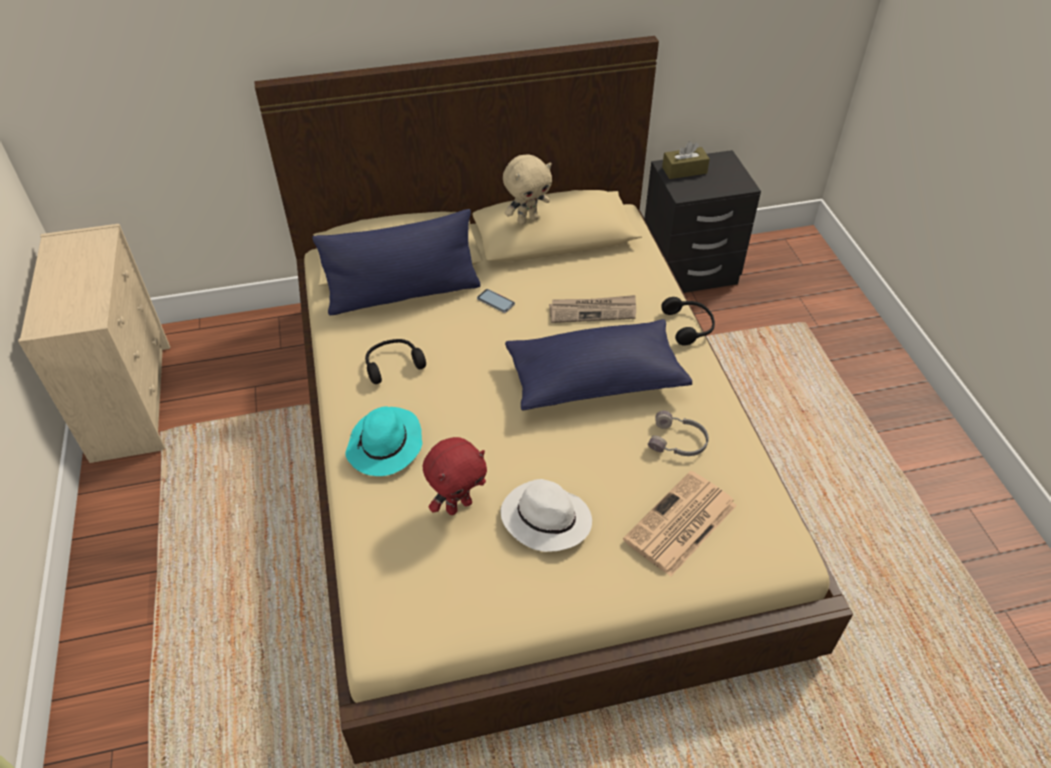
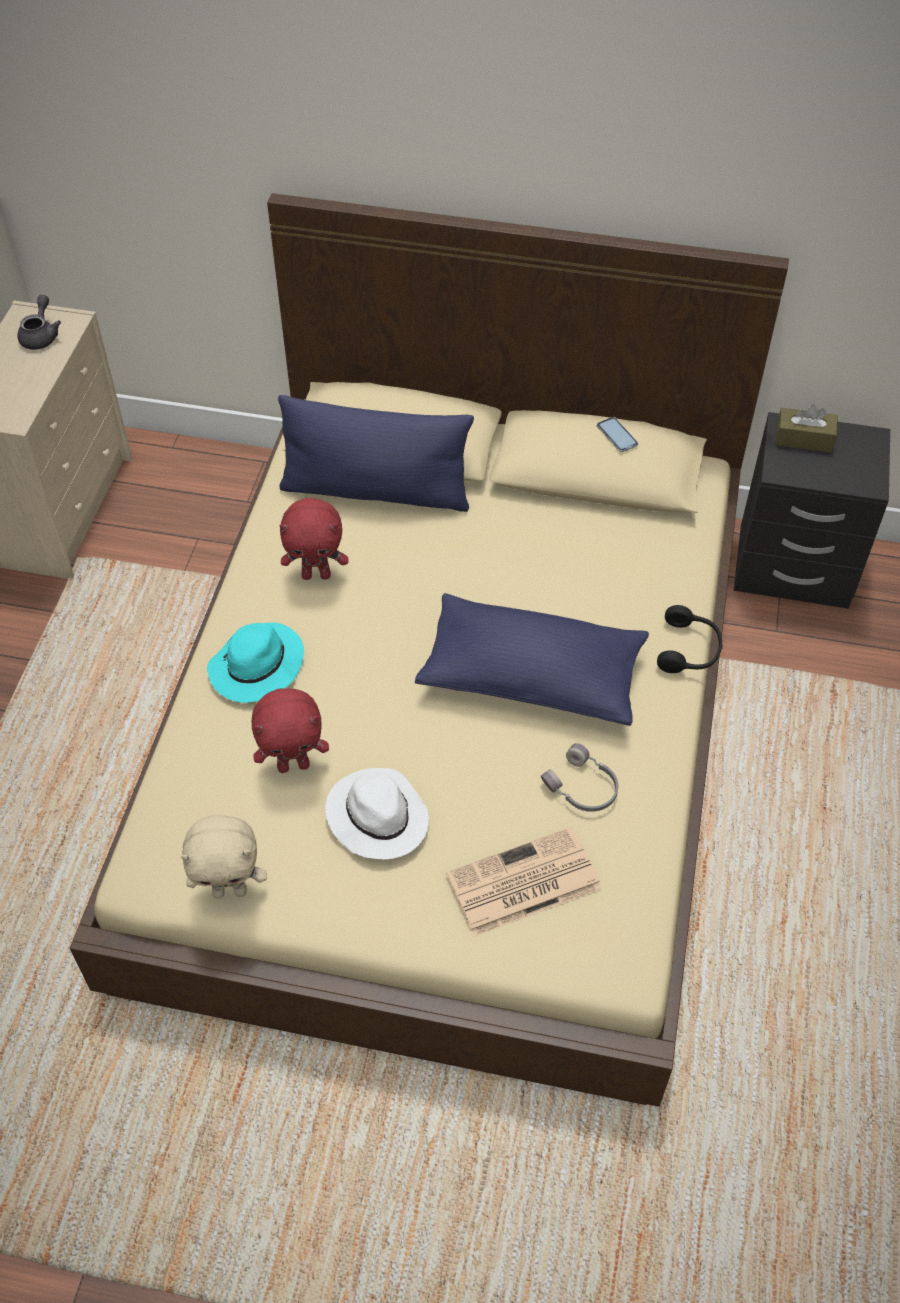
camera: 25 degrees right, 5 degrees up
black headphones [365,339,426,384] -> red plush toy [280,498,348,580]
phone [477,289,515,313] -> phone moved to [597,417,638,452]
beige plush toy [503,155,552,225] -> beige plush toy moved to [181,815,267,899]
newspaper [549,295,636,323] -> none
none -> grey teapot [17,295,61,350]

